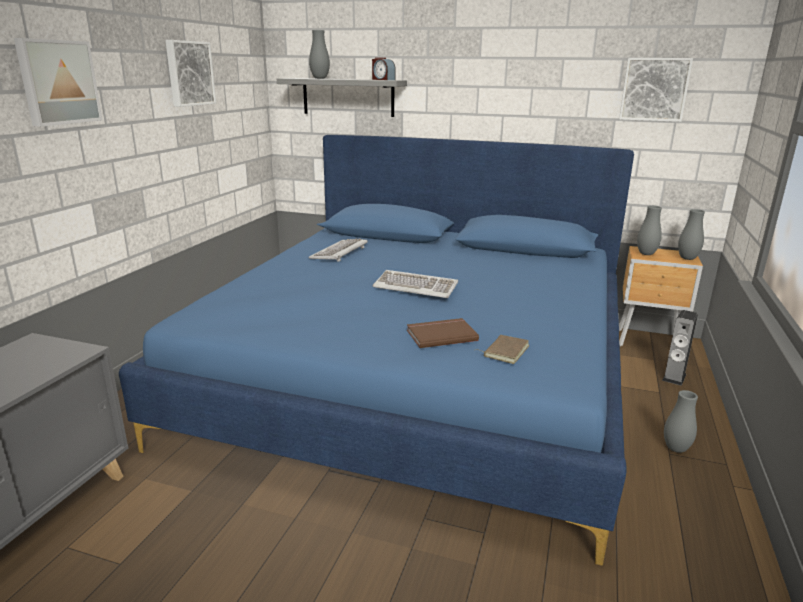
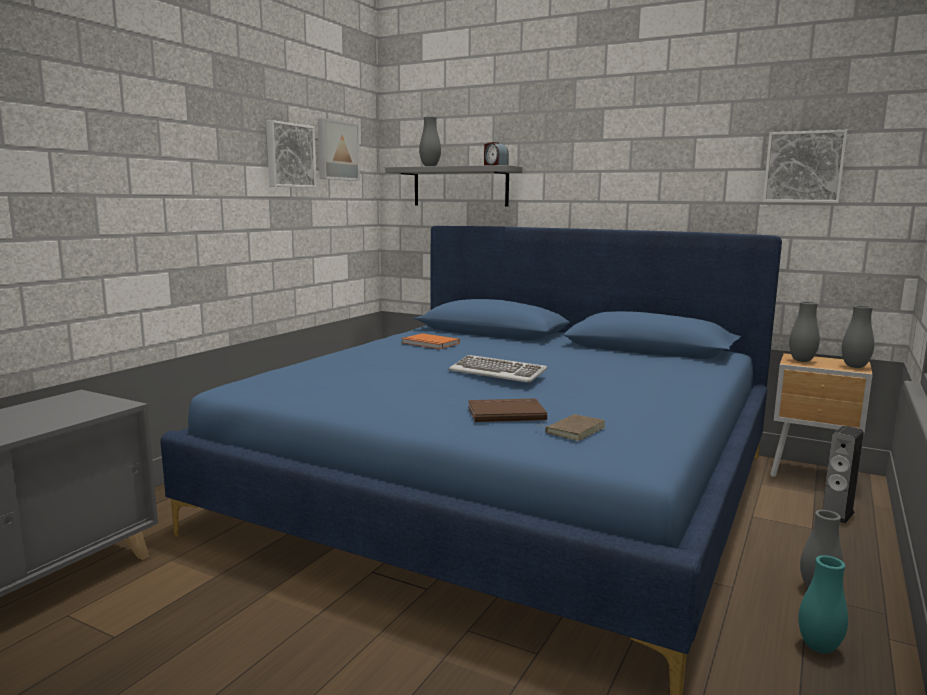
camera: 10 degrees right, 10 degrees down
picture [14,38,102,127] -> picture moved to [318,118,360,181]
keyboard [309,238,368,262] -> orange book [402,333,460,349]
none -> turquoise vase [798,555,848,653]

